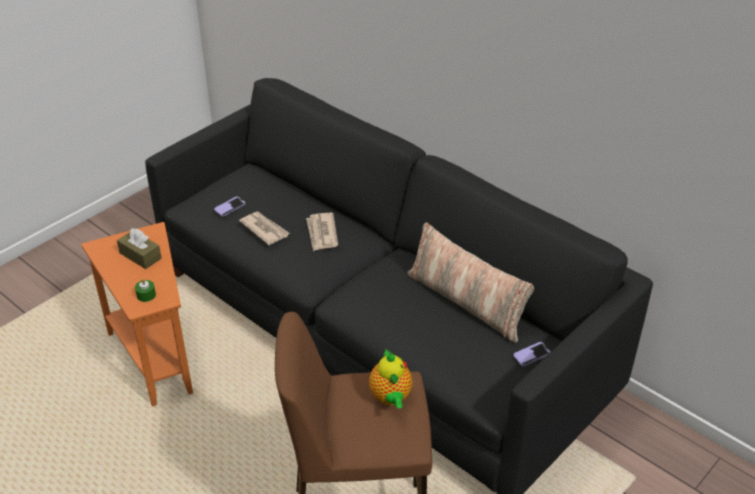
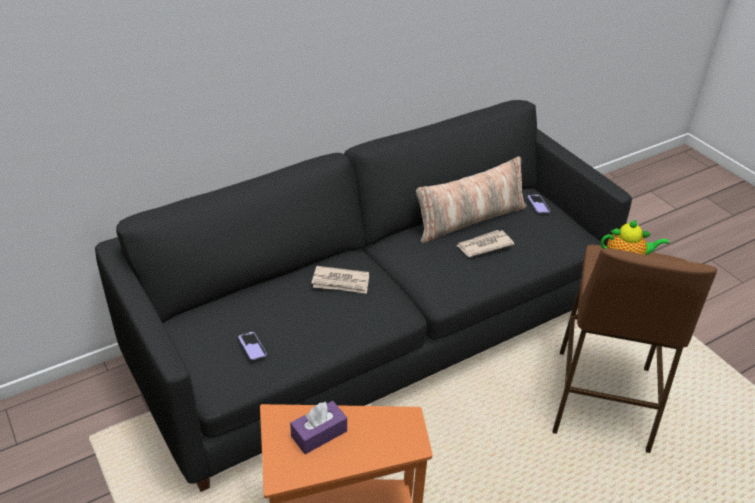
camera: 75 degrees left, 0 degrees up
brown tissue box [117,228,162,269] -> purple tissue box [290,401,347,454]
green candle [135,278,156,302] -> none
newspaper [239,212,290,245] -> newspaper moved to [456,230,515,257]

